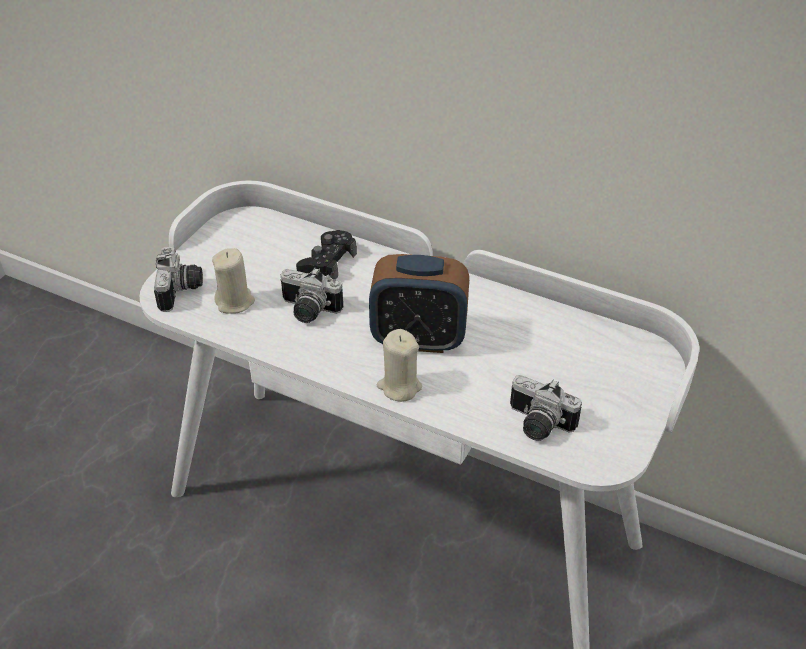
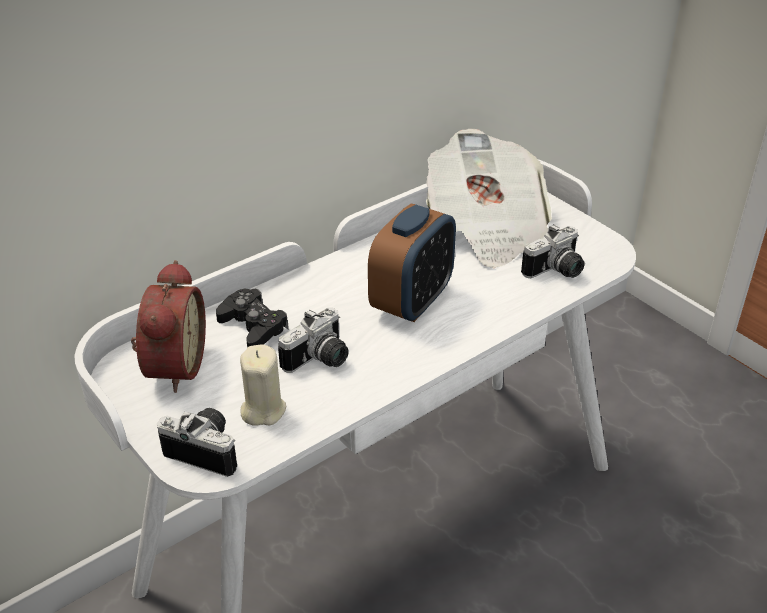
camera: 65 degrees left, 5 degrees down
beige candle [377,329,422,402] -> none
none -> alarm clock [131,260,206,393]
none -> newspaper [426,129,552,268]

